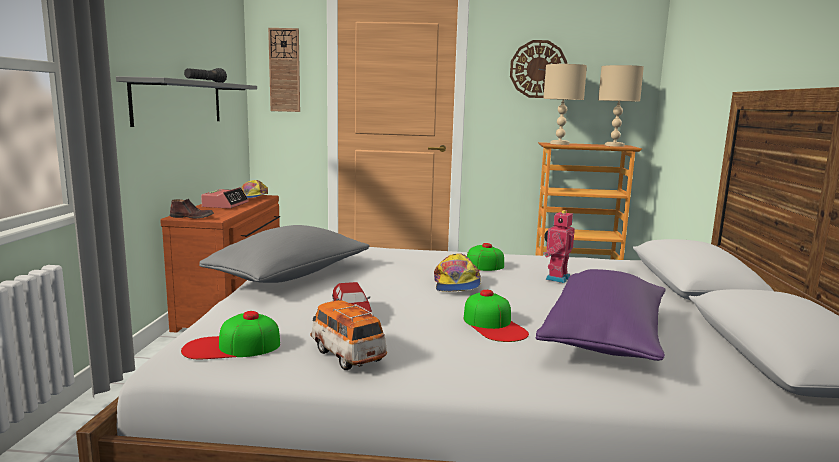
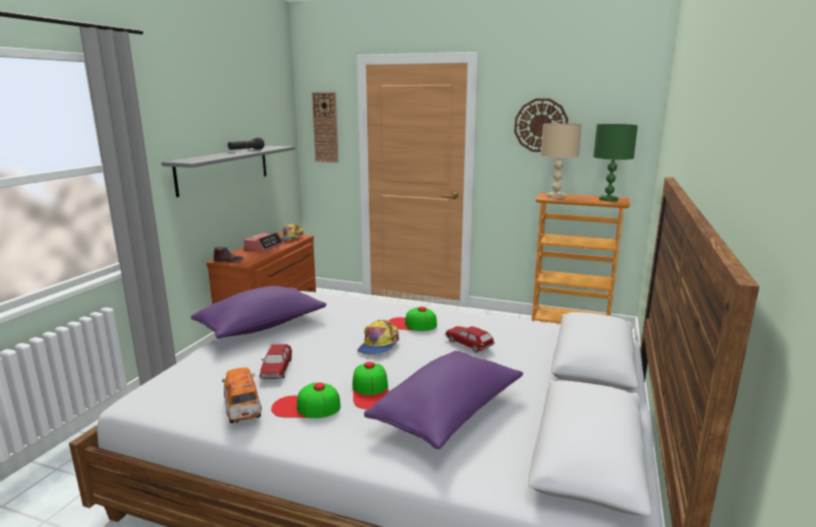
camera: 15 degrees right, 5 degrees up
cap [181,311,280,359] -> cap moved to [271,383,341,418]
grey pillow [199,225,370,283] -> purple pillow [191,286,327,339]
toy robot [544,210,575,283] -> toy car [445,326,495,353]
beige table lamp [598,65,644,147] -> green table lamp [593,124,638,201]

